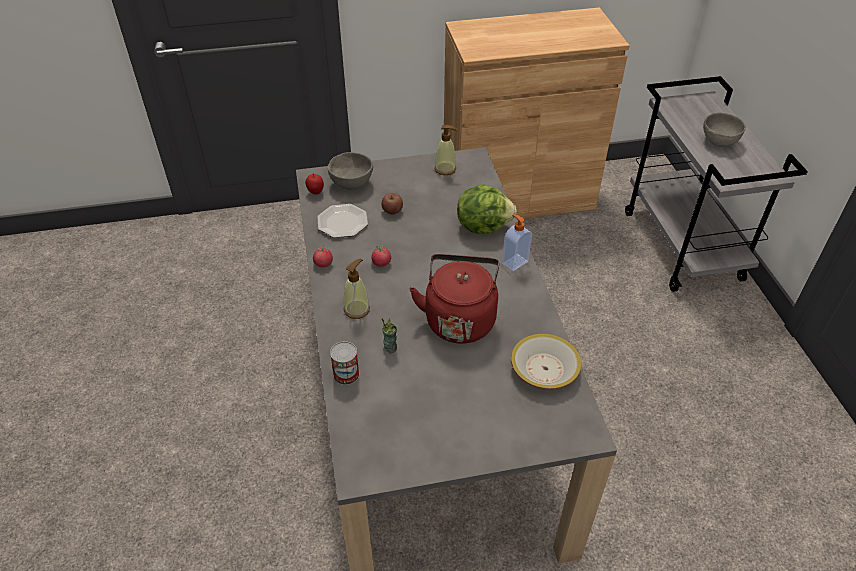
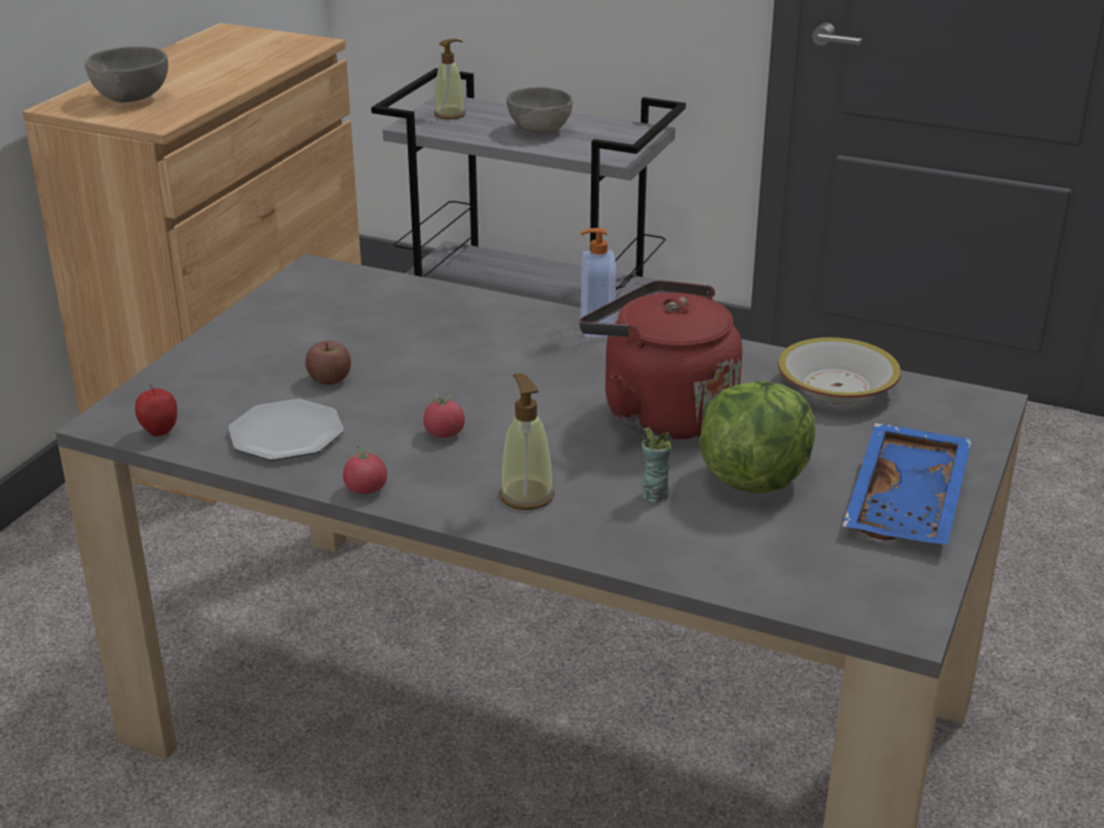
camera: 55 degrees left, 15 degrees down
grey bowl [328,152,373,189] -> grey bowl moved to [85,46,168,102]
can [330,341,359,385] -> none
soap dispenser [435,125,458,175] -> soap dispenser moved to [434,38,466,119]
lettuce [457,184,517,234] -> lettuce moved to [699,381,815,493]
none -> blue tray [843,423,972,545]

